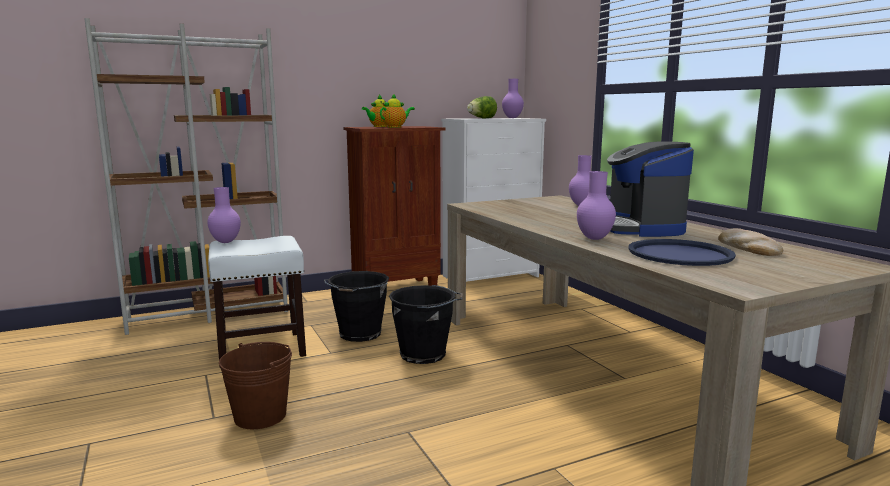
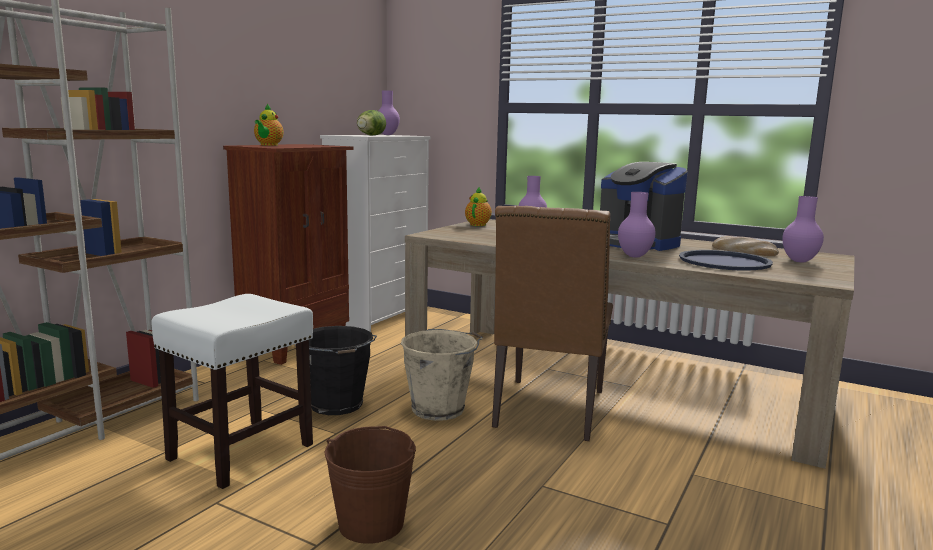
camera: 35 degrees left, 0 degrees up
purple vase [207,187,241,243] -> purple vase moved to [782,196,824,262]
teapot [380,93,415,128] -> teapot moved to [465,187,492,226]
black bucket [389,285,463,364] -> beige bucket [401,329,483,421]
none -> brown chair [492,206,613,441]

